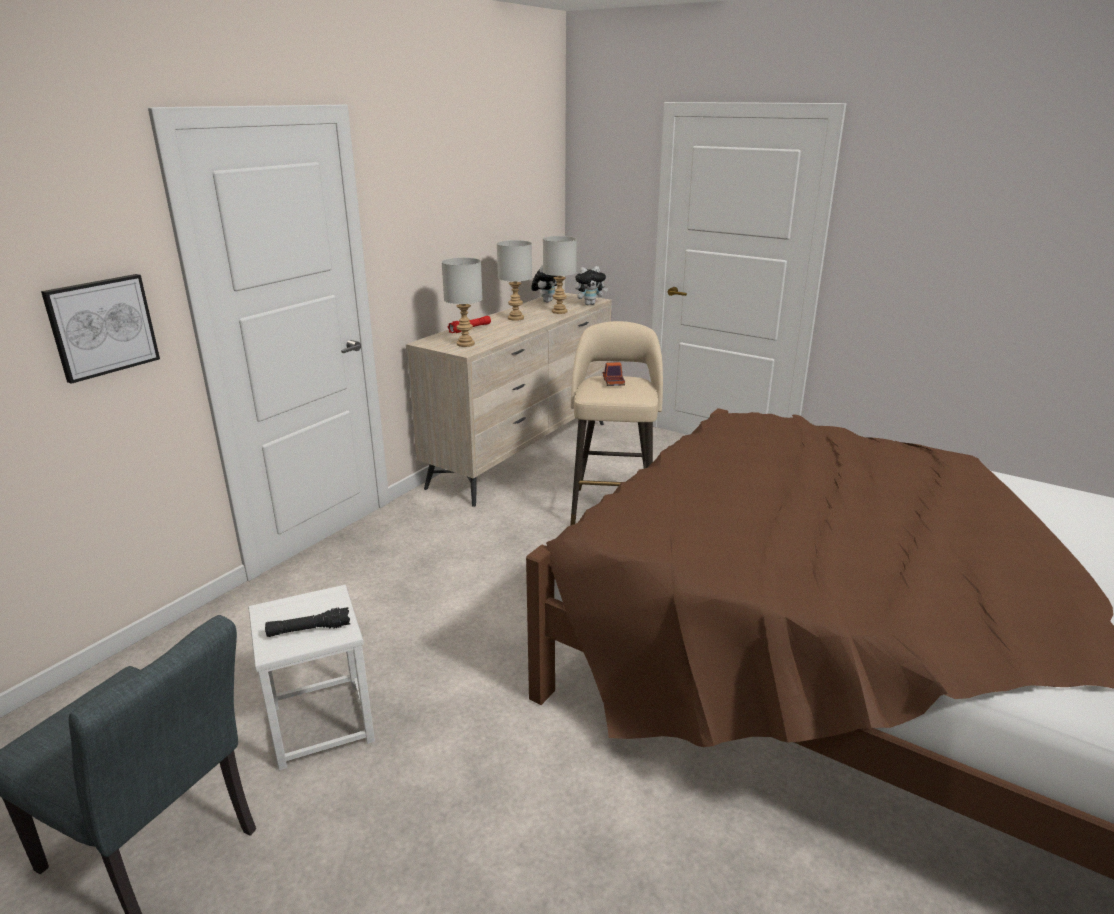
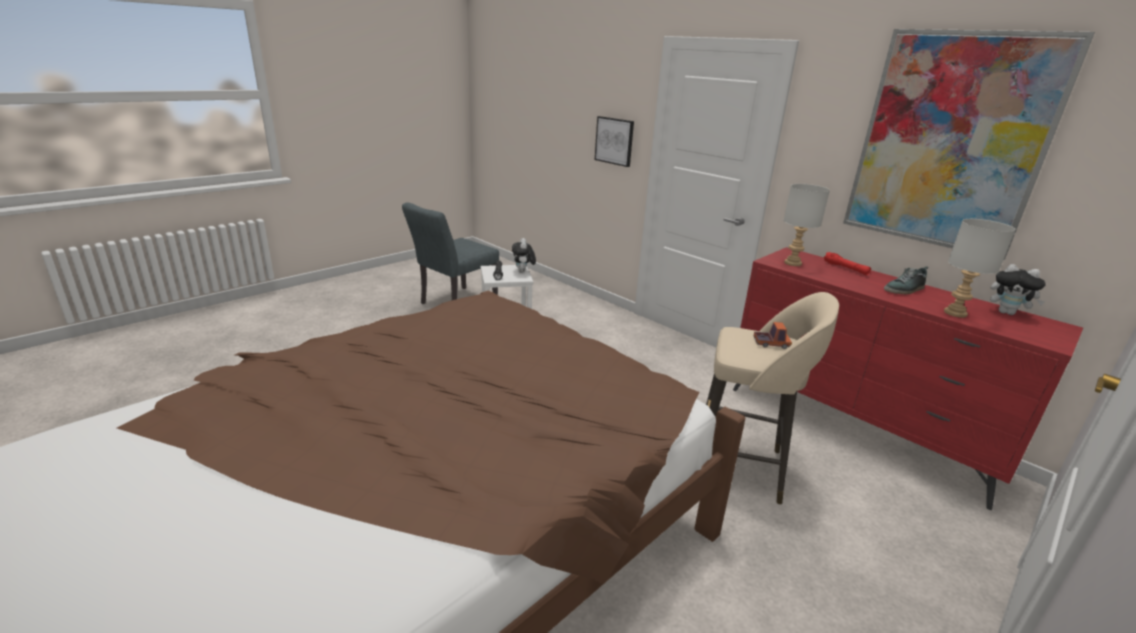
camera: 100 degrees right, 0 degrees up
beige dresser [406,292,612,507] -> red dresser [733,247,1083,510]
grey table lamp [497,240,532,321] -> shoe [884,266,928,294]
plush toy [575,266,608,305] -> plush toy moved to [512,238,536,273]
none -> picture [843,29,1095,260]

